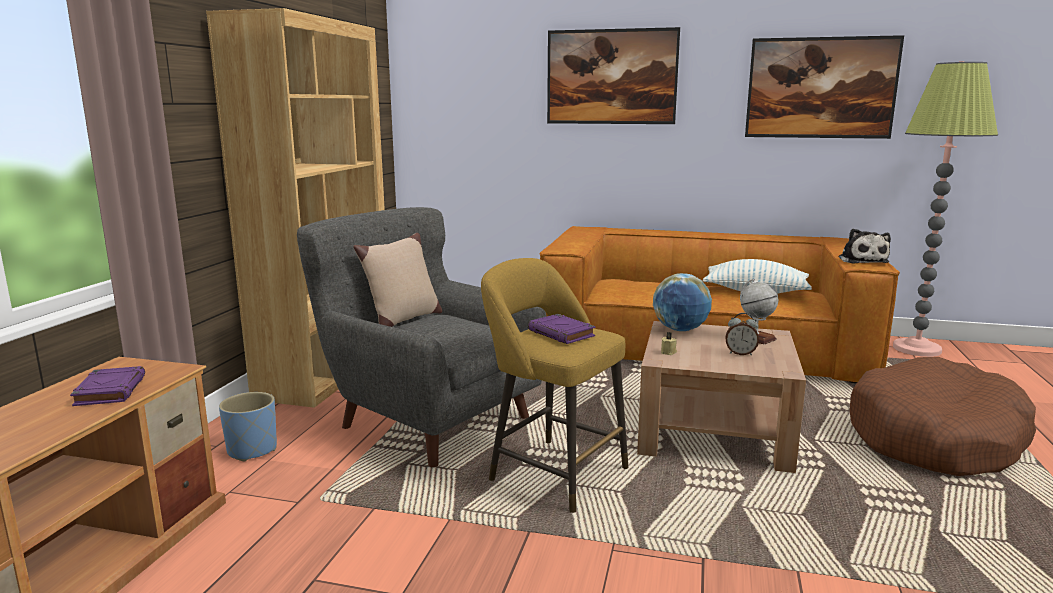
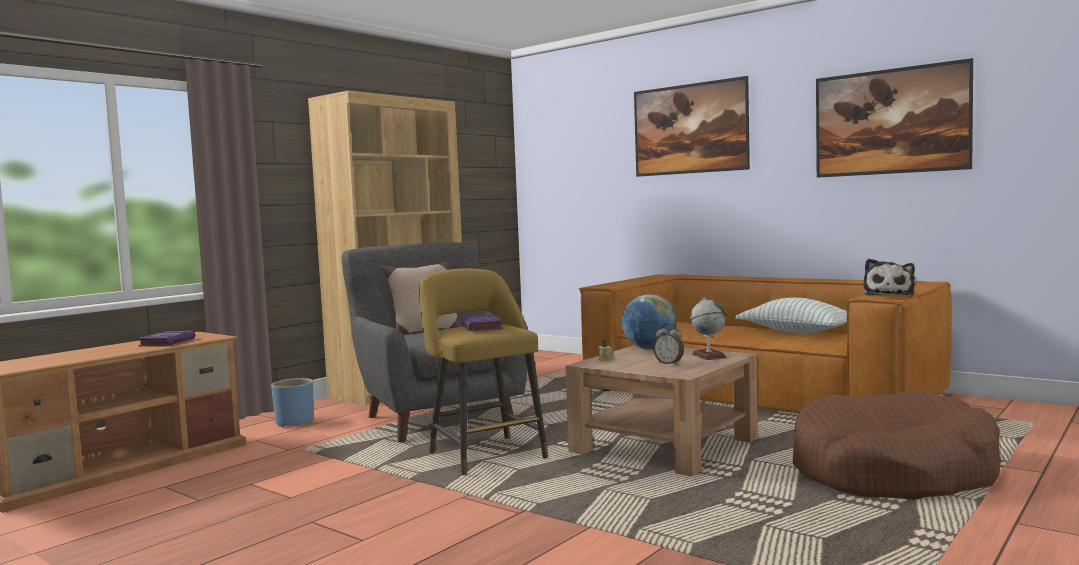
camera: 25 degrees right, 10 degrees down
floor lamp [893,61,998,357] -> none

